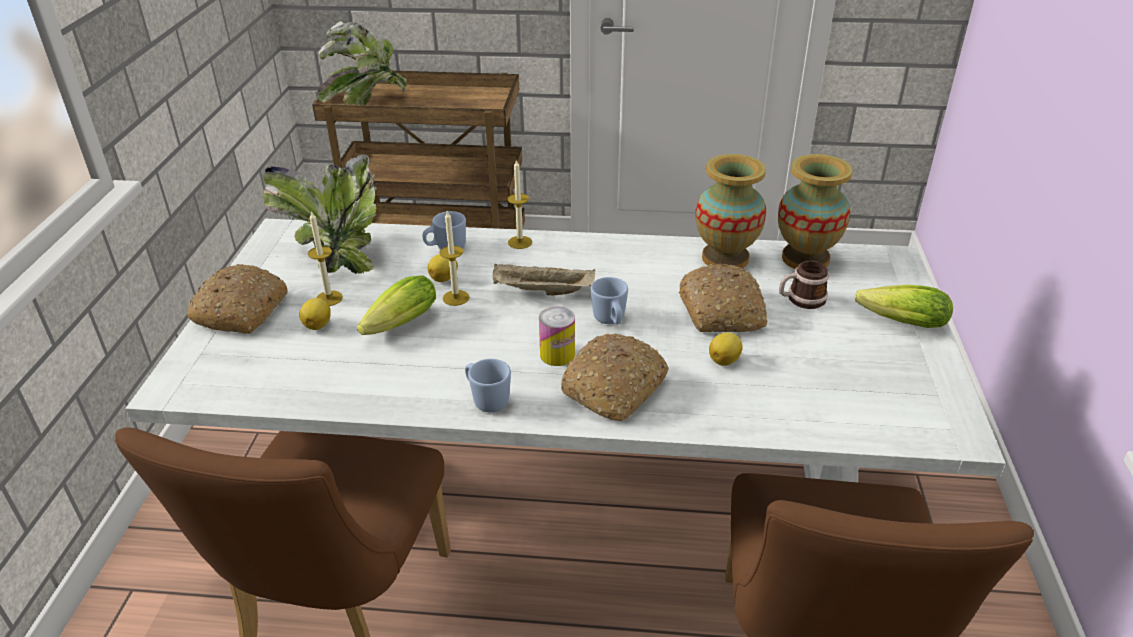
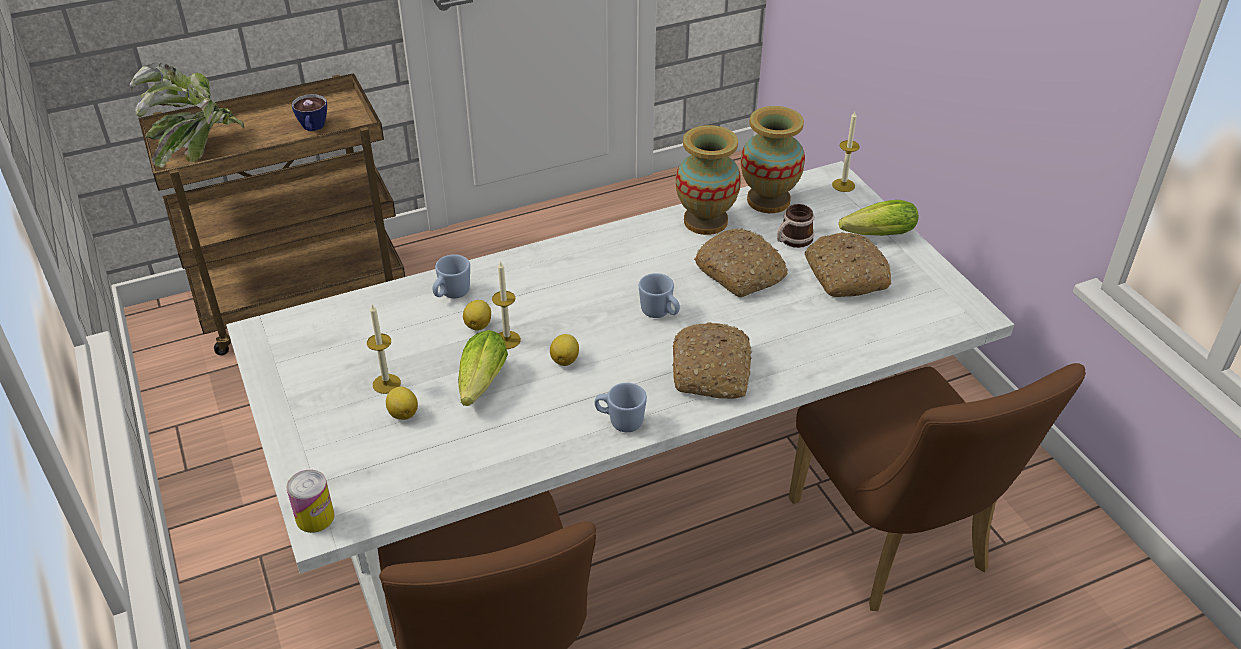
camera: 30 degrees left, 5 degrees up
bread [187,264,288,334] -> bread moved to [805,232,891,297]
potted plant [262,154,378,274] -> none
beige tray [493,263,595,296] -> none
candle [507,159,532,249] -> candle moved to [832,112,860,192]
can [539,306,575,366] -> can moved to [286,470,335,533]
lemon [709,332,743,366] -> lemon moved to [550,334,579,366]
none -> cup [292,94,327,131]

